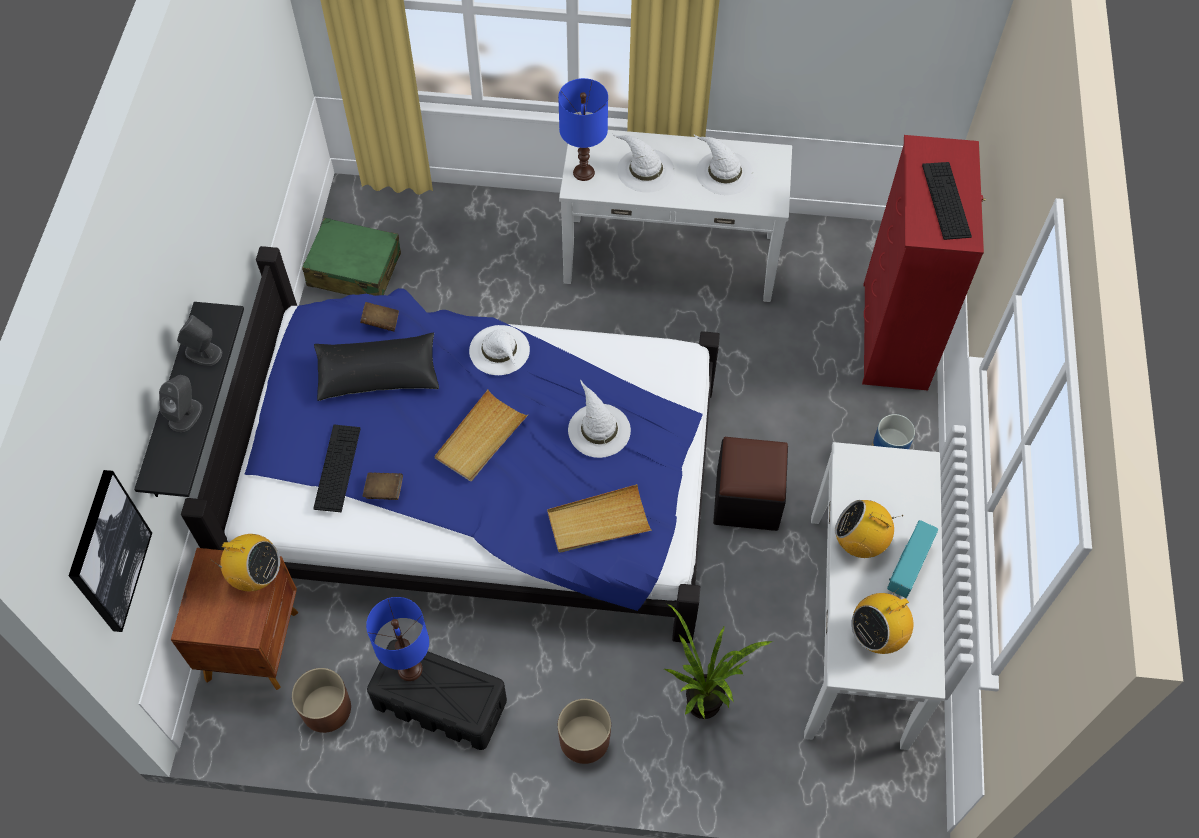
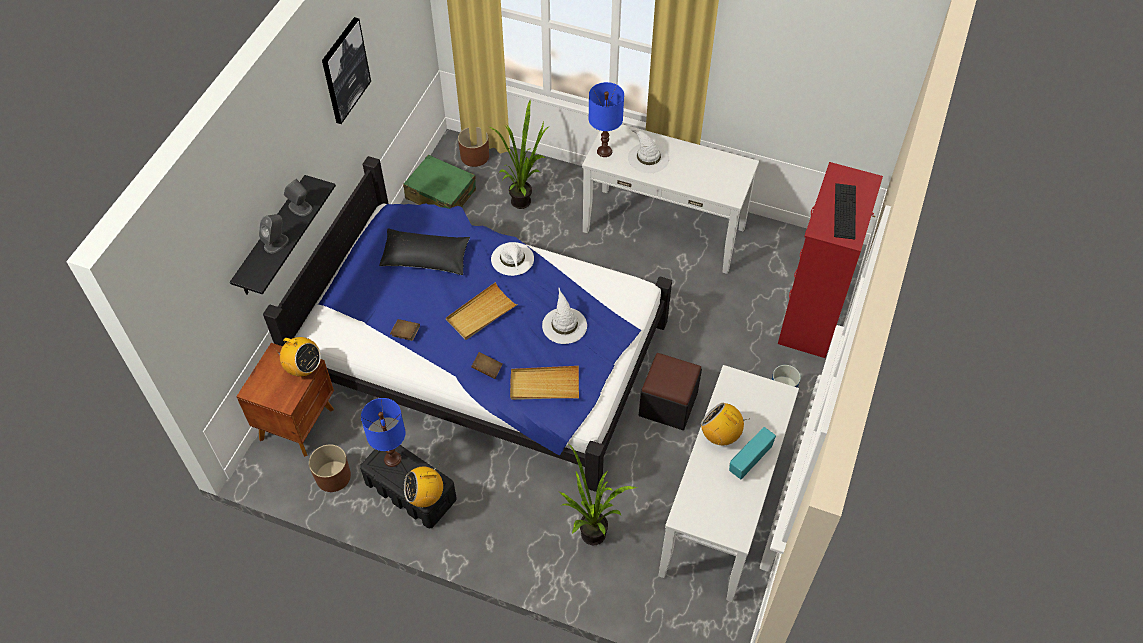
camera: 15 degrees right, 5 degrees down
picture [69,470,152,632] -> picture moved to [322,17,371,124]
keyboard [313,425,361,512] -> none
brown book [360,302,399,332] -> brown book moved to [471,352,502,379]
brown planter [558,699,611,764] -> brown planter moved to [458,127,489,167]
white hat [693,134,754,195] -> none
radio [851,585,913,654] -> radio moved to [404,464,443,507]
none -> potted plant [487,101,548,209]

